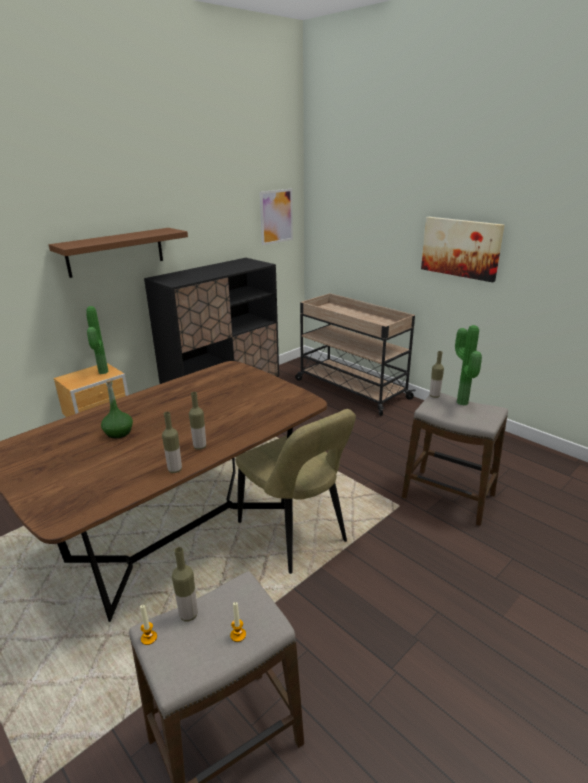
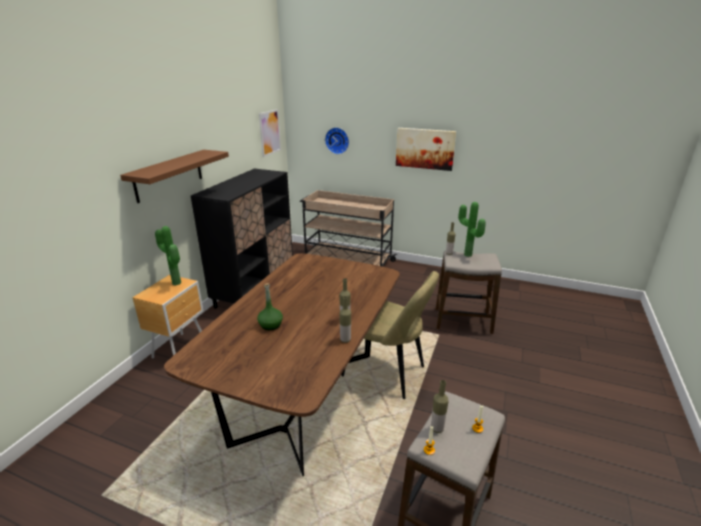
camera: 25 degrees left, 0 degrees up
none -> wall clock [325,127,349,154]

